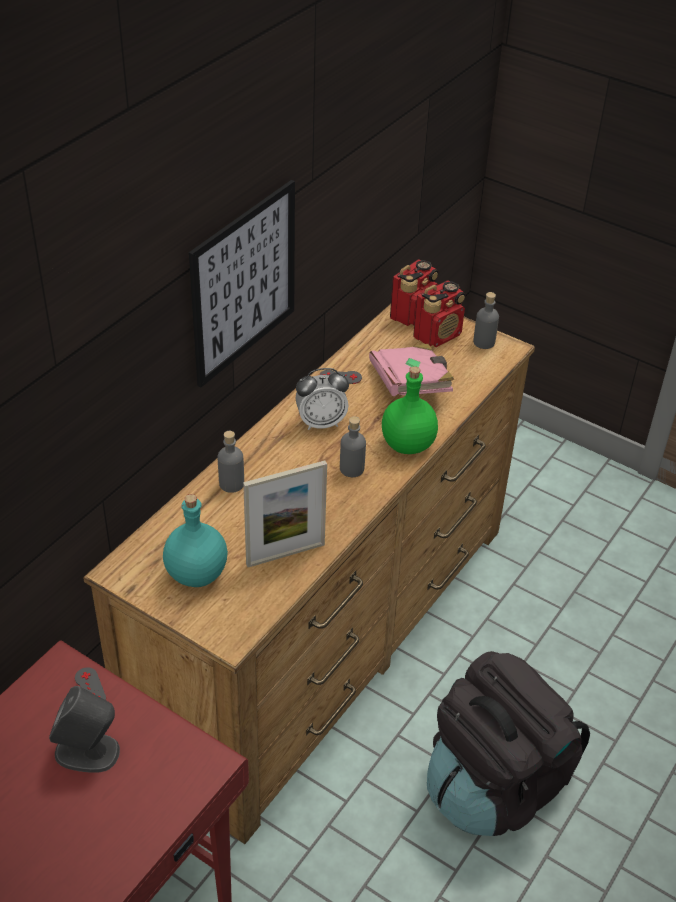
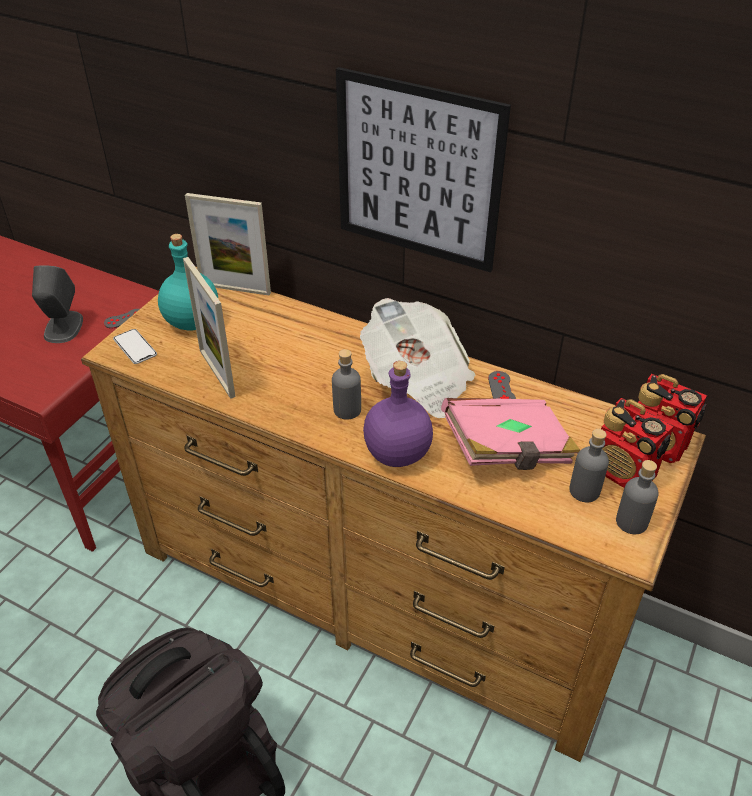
camera: 85 degrees right, 0 degrees up
grey bottle [217,431,244,493] -> grey bottle moved to [569,429,609,502]
alarm clock [296,368,349,430] -> newspaper [360,298,475,418]
green bottle [382,366,438,454] -> purple bottle [363,361,433,467]
none -> phone [113,329,157,364]
none -> picture frame [185,193,271,295]

